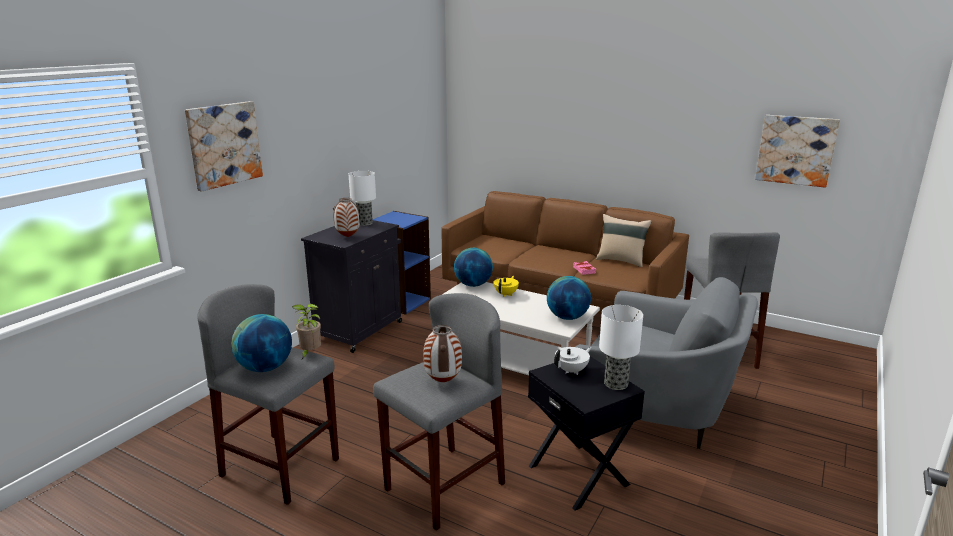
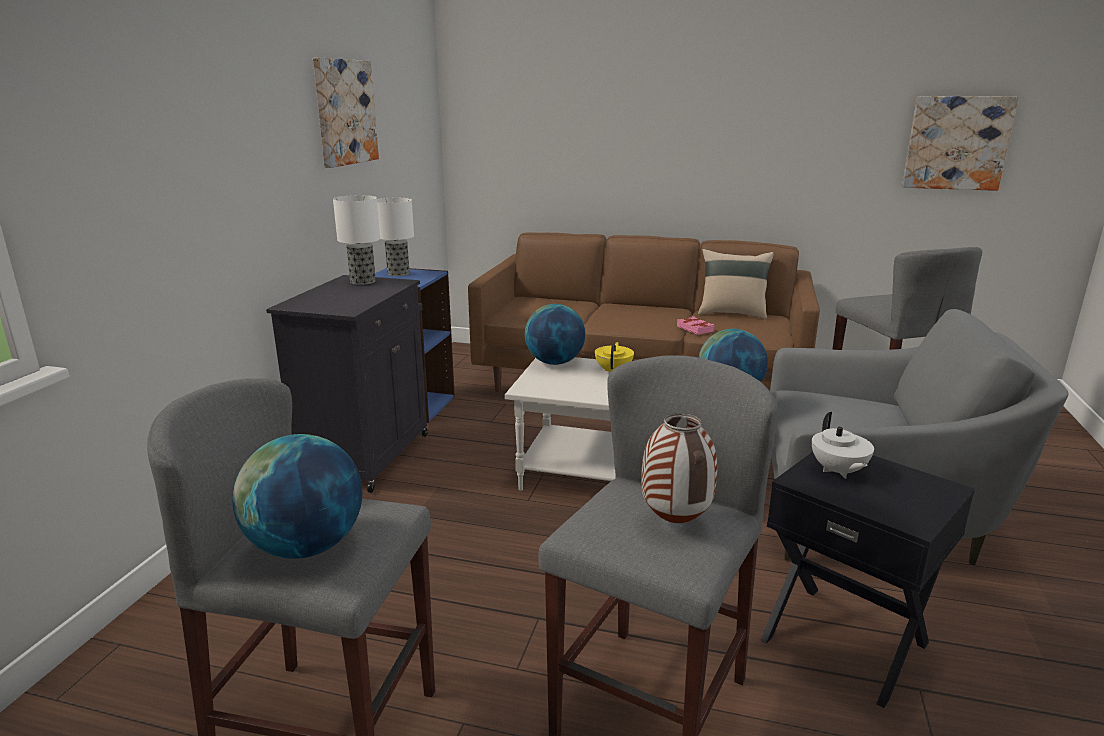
camera: 15 degrees left, 0 degrees up
picture [185,101,263,192] -> picture moved to [313,57,379,168]
potted plant [292,304,321,359] -> none
vase [333,198,360,237] -> none
white teapot [554,347,592,375] -> white teapot turned 135 degrees clockwise [812,412,874,479]
table lamp [599,305,643,390] -> table lamp moved to [377,198,414,276]

